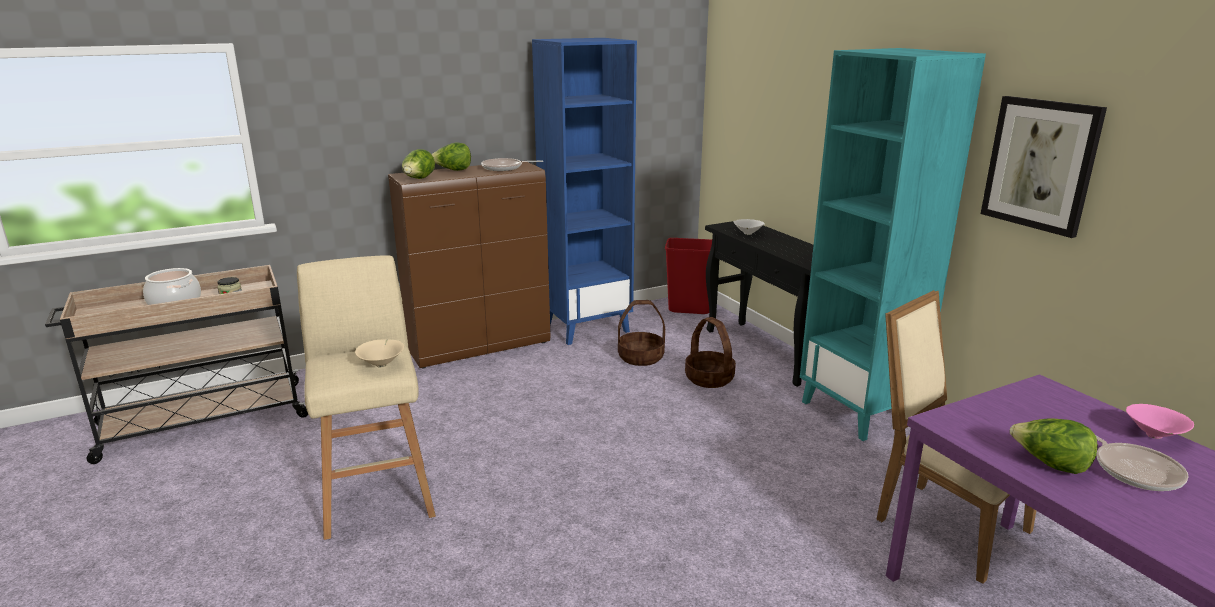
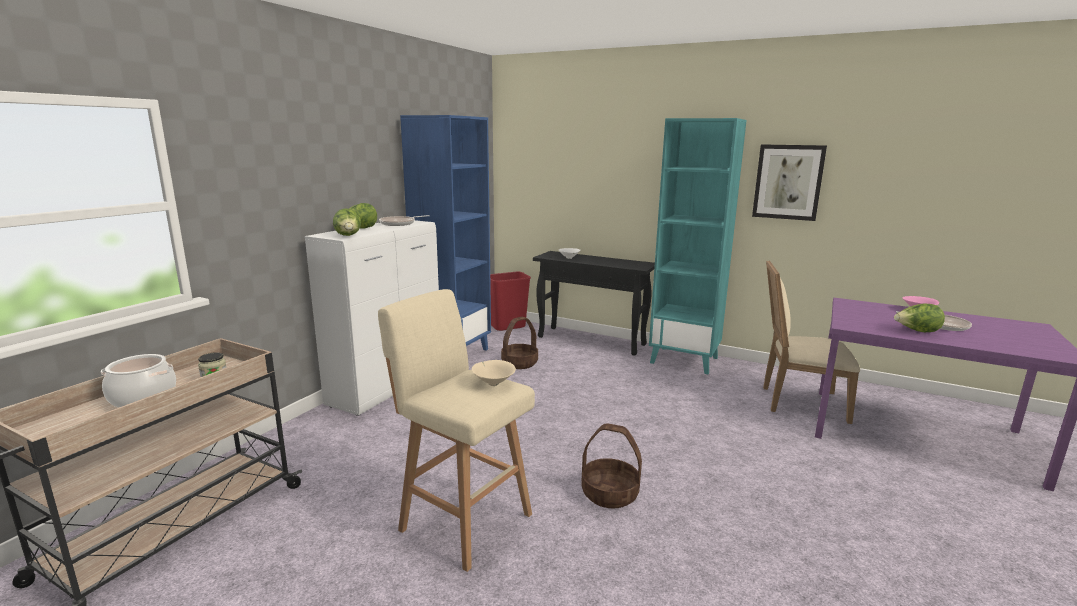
camera: 35 degrees left, 5 degrees down
brown cabinet [388,161,550,369] -> white cabinet [305,220,439,416]
basket [685,317,736,388] -> basket moved to [581,423,642,508]

